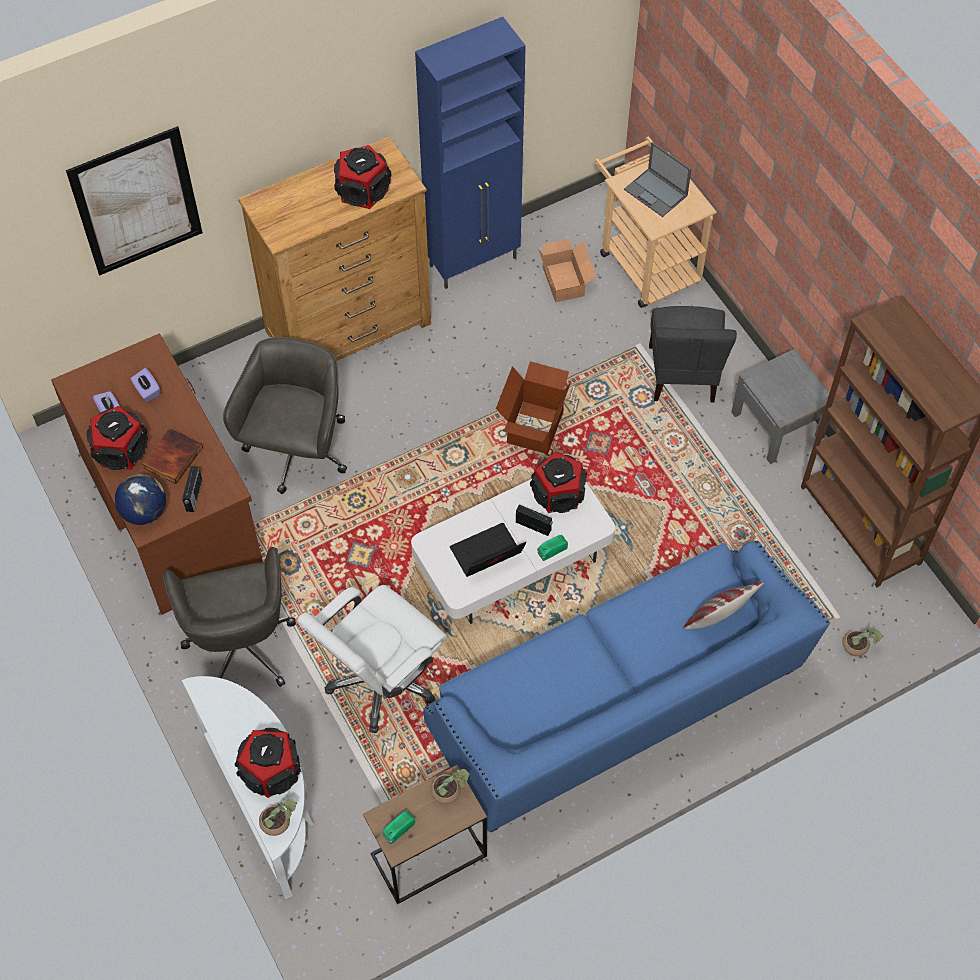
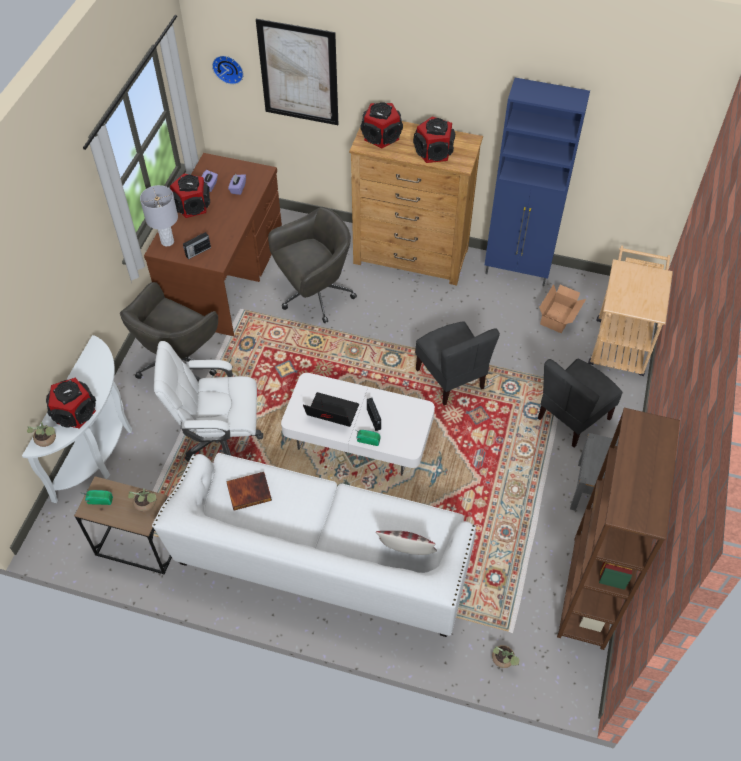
camera: 45 degrees right, 5 degrees down
globe [114,474,166,525] -> grey table lamp [140,185,178,247]
book [142,428,203,484] -> book moved to [226,472,272,511]
blue sofa [423,541,830,832] -> white sofa [152,453,476,637]
cardboard box [496,361,572,454] -> grey chair [416,321,500,405]
speaker [530,452,587,513] -> speaker moved to [361,102,403,148]
laptop [624,142,692,217] -> none
none -> wall clock [212,56,243,84]

